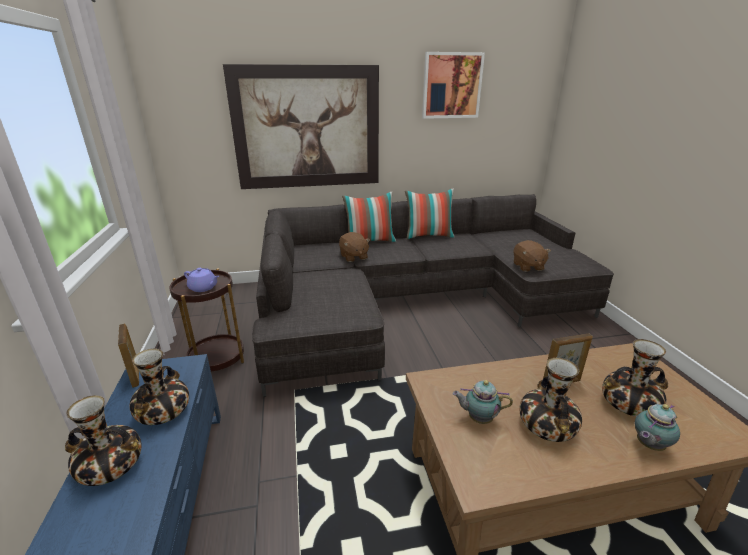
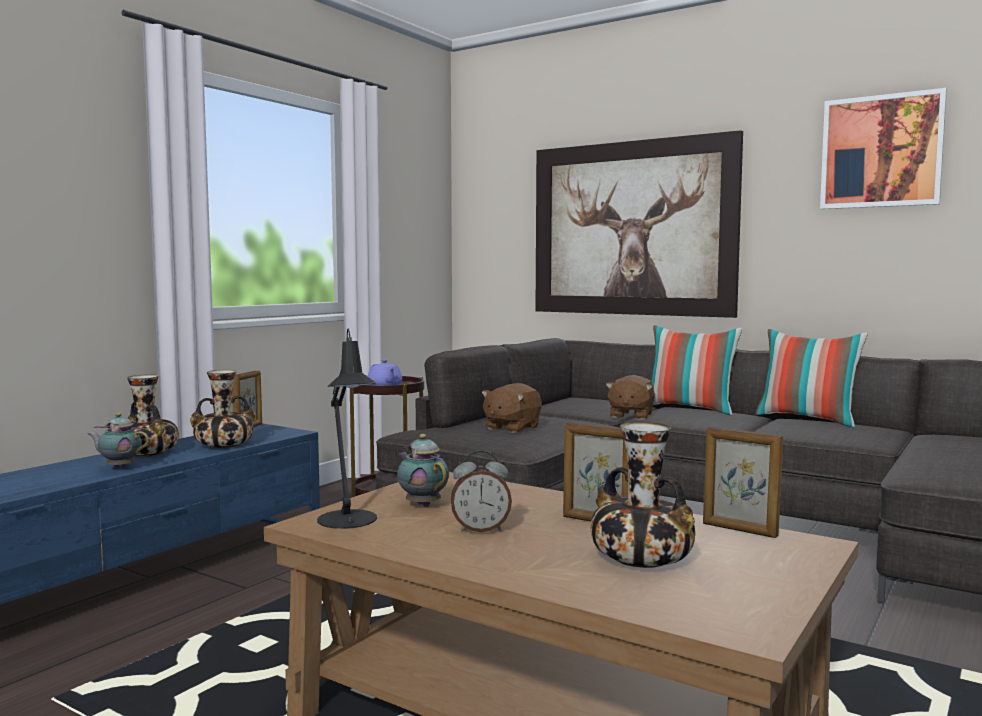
camera: 45 degrees right, 20 degrees down
brown plush toy [513,240,551,272] -> brown plush toy moved to [481,383,542,433]
vase [519,358,582,442] -> alarm clock [451,450,512,532]
teapot [635,404,680,451] -> teapot moved to [88,413,149,468]
none -> black table lamp [317,329,377,529]
none -> picture frame [703,426,783,538]

